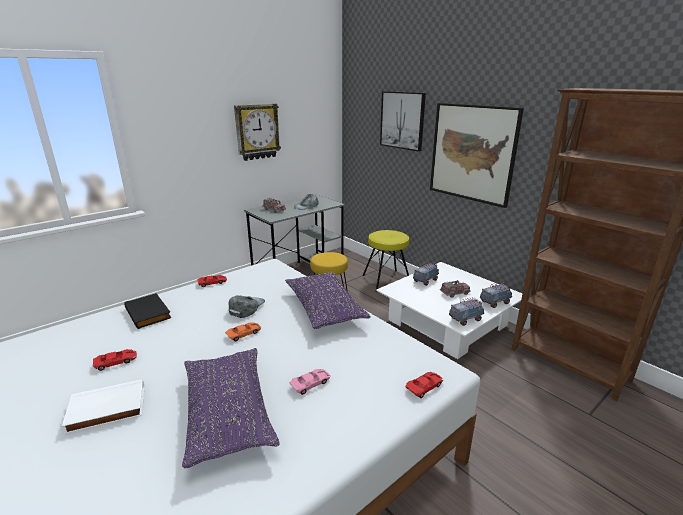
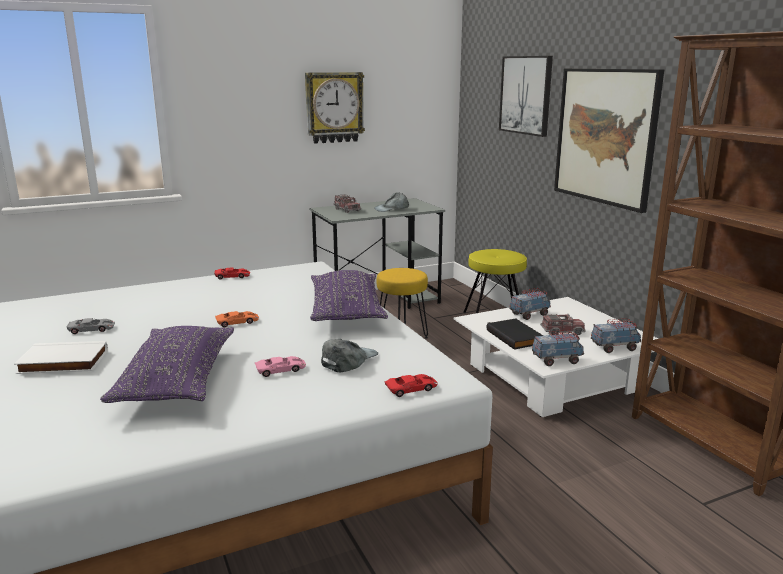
camera: 15 degrees right, 5 degrees down
red toy car [93,349,137,371] -> grey toy car [67,318,115,334]
black book [124,293,171,329] -> black book moved to [487,318,543,350]
grey cap [228,295,265,318] -> grey cap moved to [321,338,378,372]

